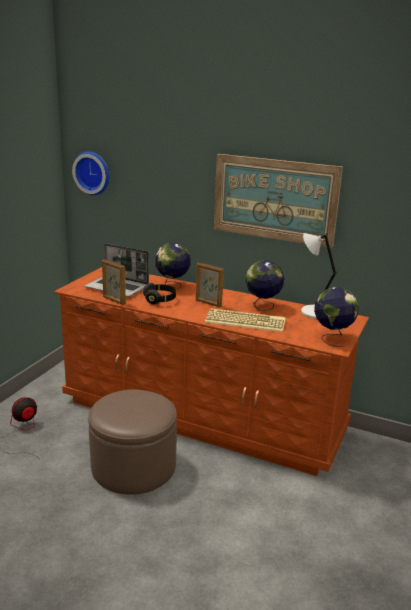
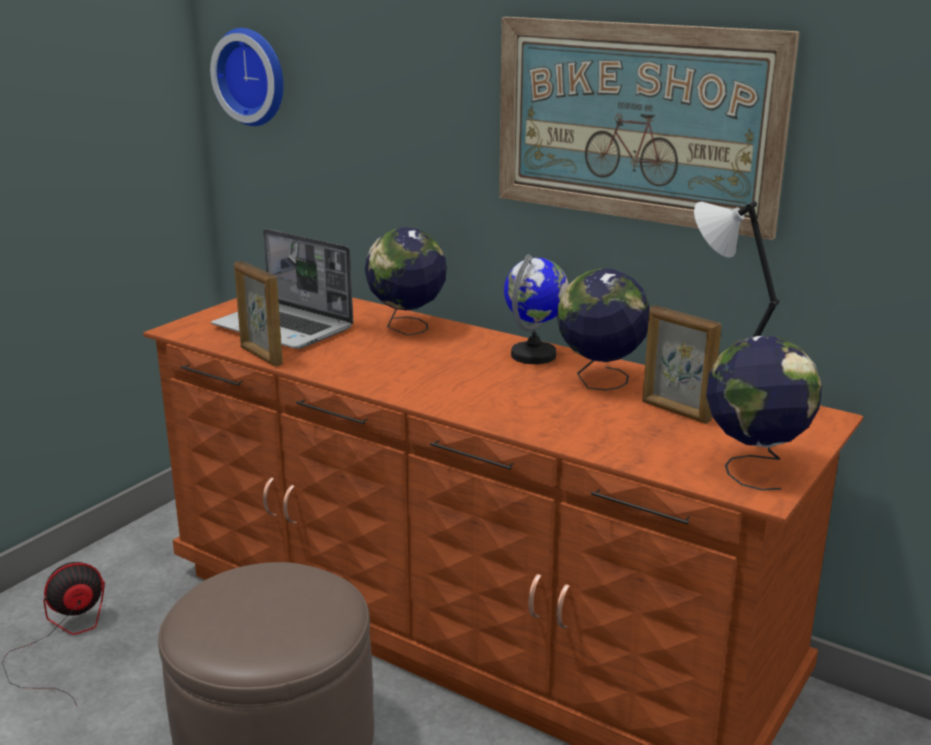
camera: 10 degrees right, 0 degrees up
black headphones [143,283,176,305] -> none
picture frame [196,262,224,307] -> picture frame moved to [642,305,722,424]
keyboard [205,309,286,332] -> none
none -> globe [504,254,569,364]

